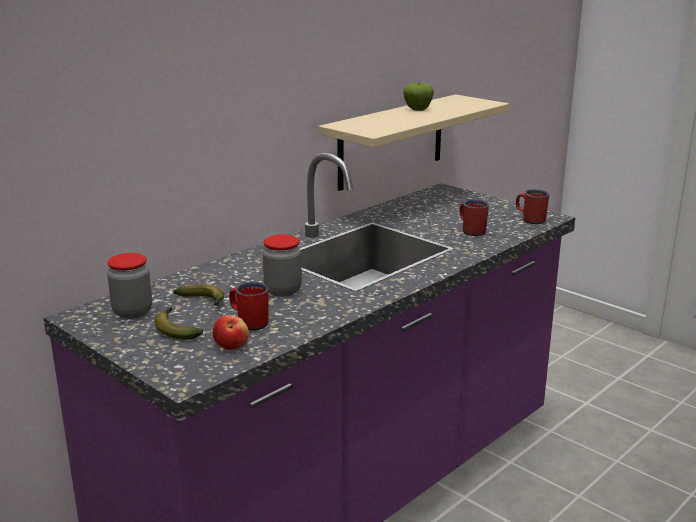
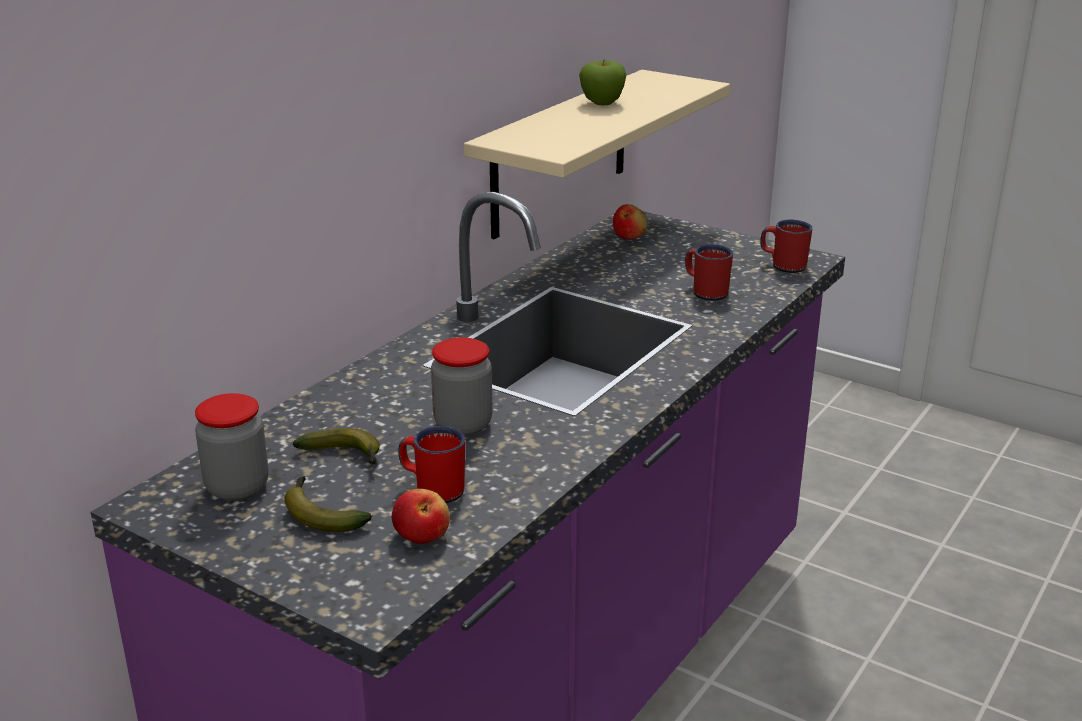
camera: 10 degrees left, 5 degrees up
none -> apple [613,204,647,240]

